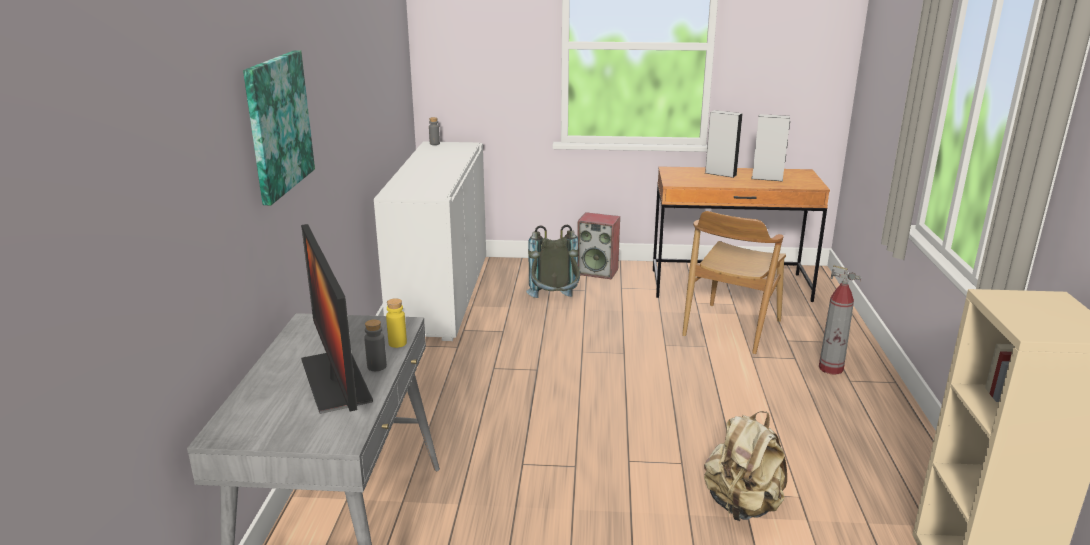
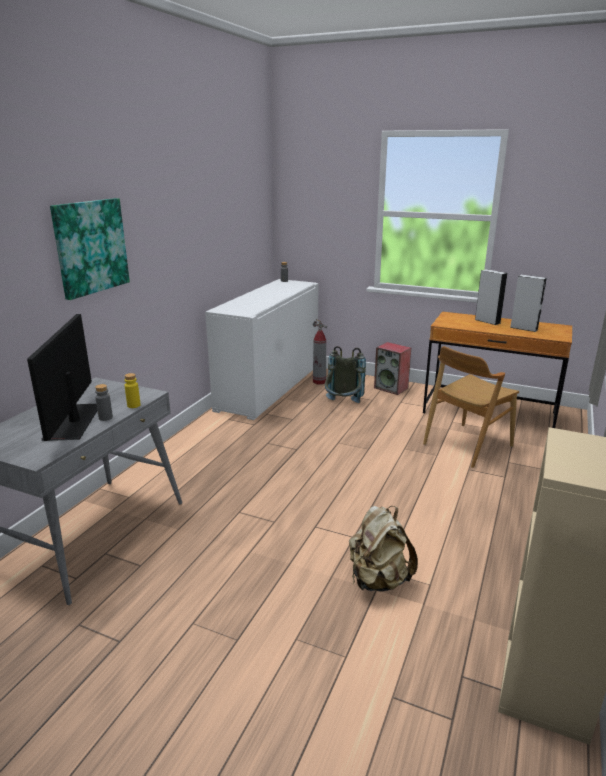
camera: 20 degrees right, 0 degrees up
fire extinguisher [819,265,861,375] -> fire extinguisher moved to [313,319,327,385]

